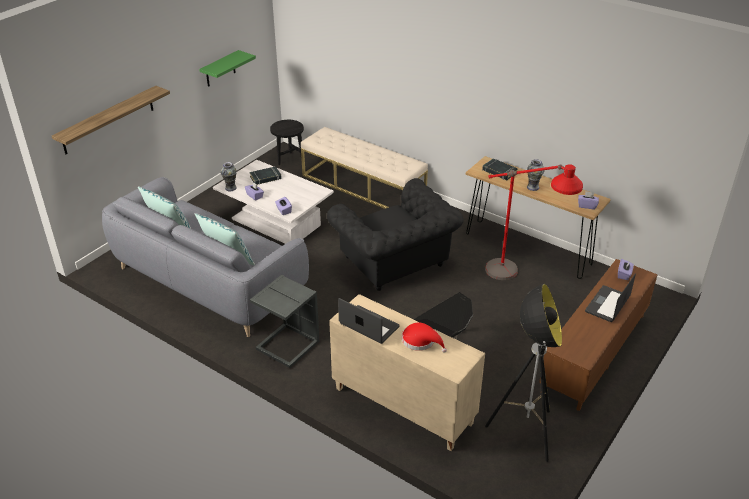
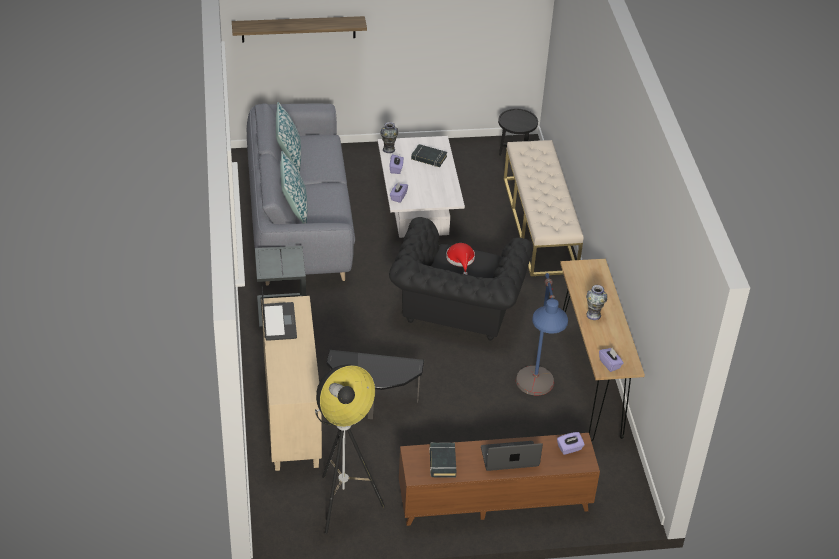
camera: 45 degrees right, 5 degrees up
green shelf [199,50,256,87] -> none
red hat [402,322,447,353] -> red hat moved to [446,243,475,275]
black book [482,158,518,181] -> black book moved to [429,443,457,478]
red floor lamp [485,164,583,280] -> blue floor lamp [516,273,568,396]

